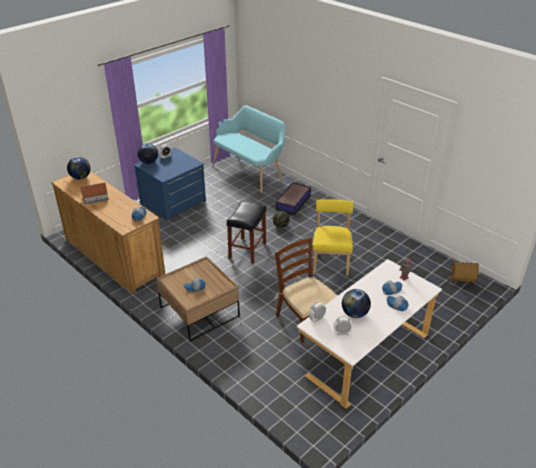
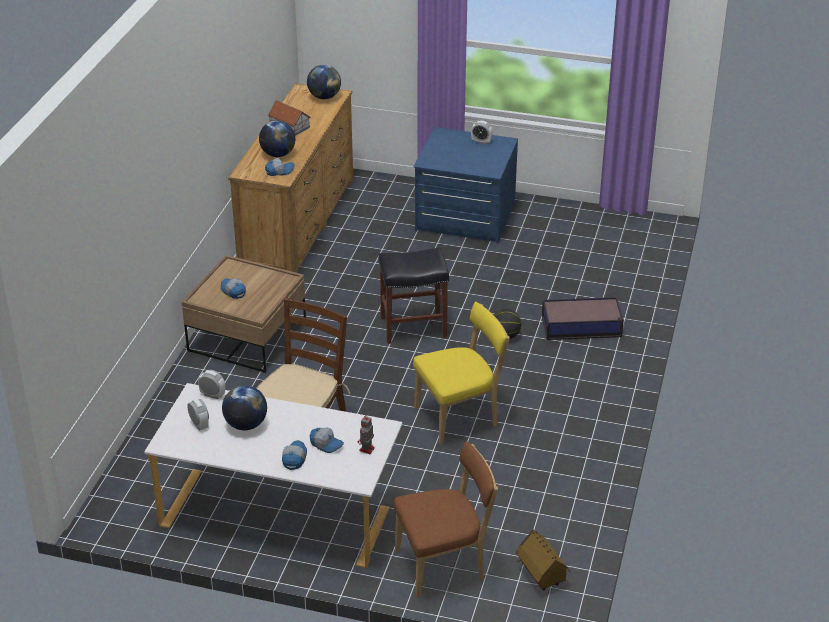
camera: 60 degrees right, 0 degrees up
globe [137,143,158,164] -> globe moved to [259,120,295,157]
turquoise bench [213,105,286,193] -> none
none -> brown chair [393,441,498,598]

